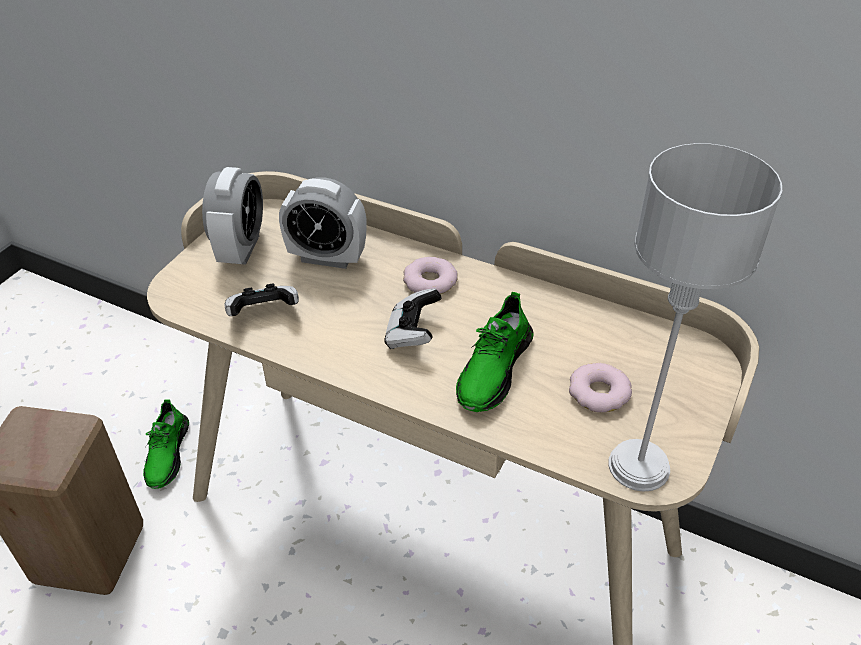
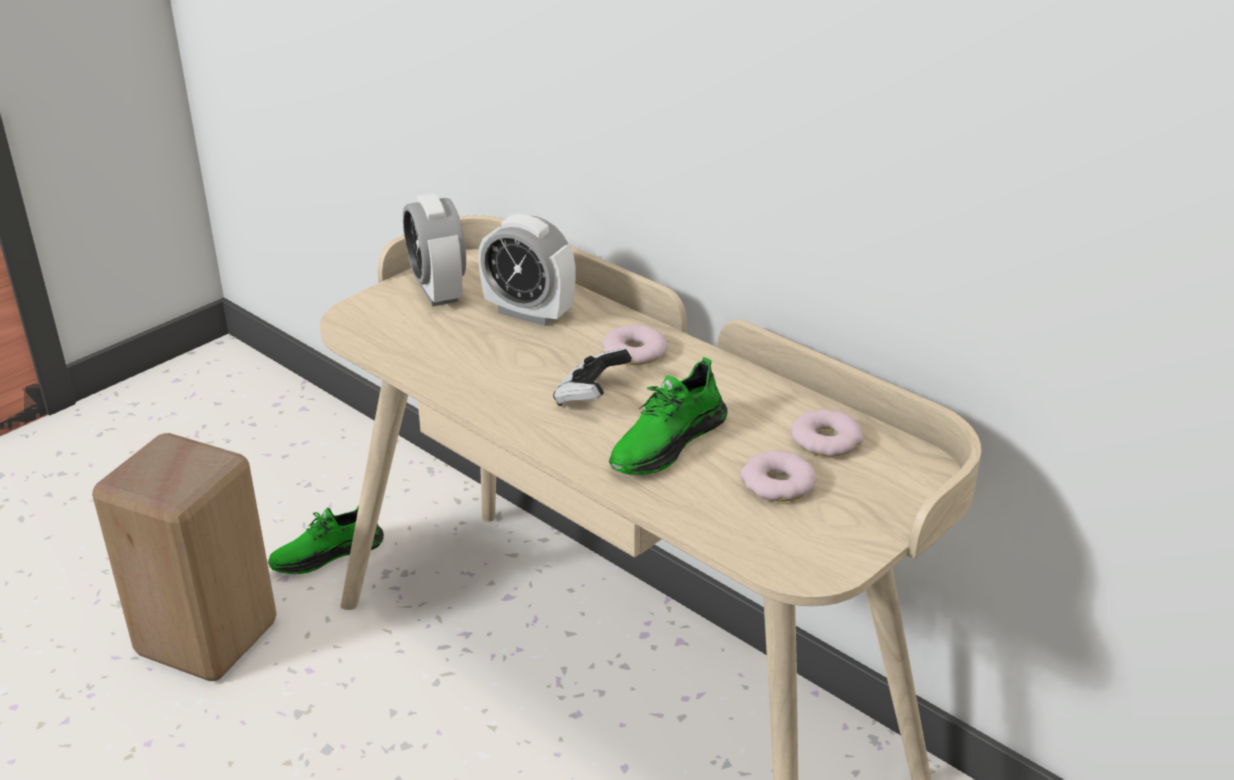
camera: 15 degrees right, 10 degrees down
green shoe [143,399,189,489] -> green shoe turned 45 degrees clockwise [268,505,384,574]
alarm clock [202,167,263,265] -> alarm clock turned 135 degrees clockwise [403,193,466,307]
game controller [224,284,299,316] -> none
grey table lamp [608,143,782,492] -> none
none -> donut [791,409,863,457]

